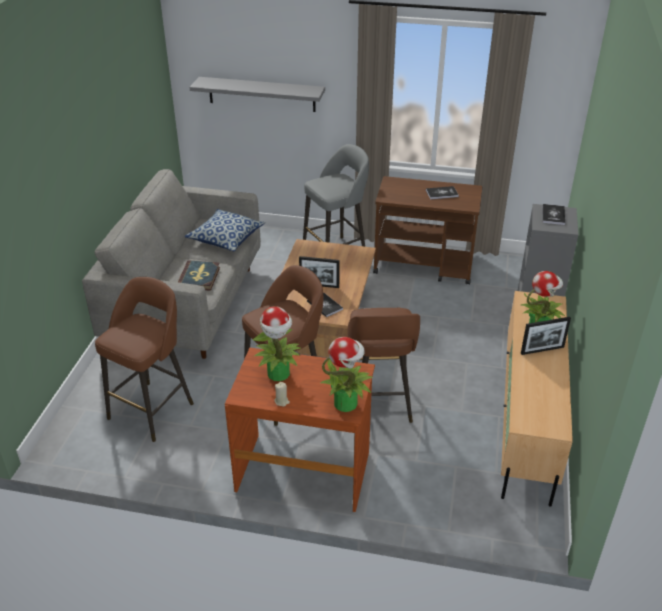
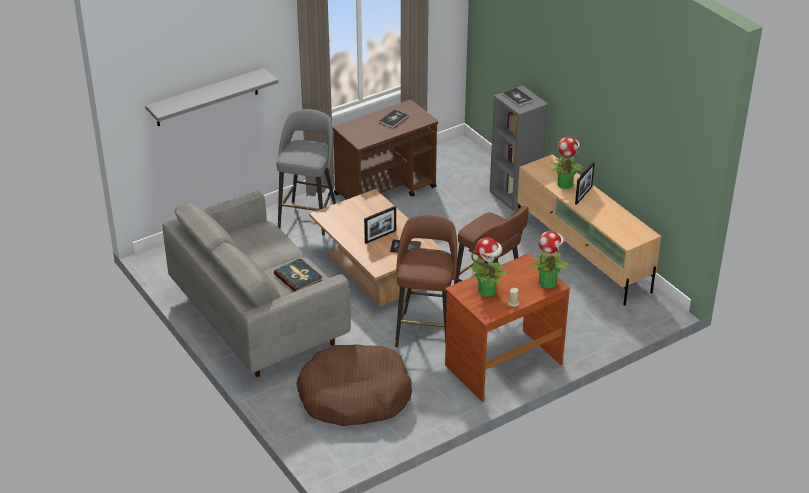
camera: 45 degrees left, 0 degrees up
brown stool [95,277,194,442] -> brown dog bed [296,344,412,426]
pillow [184,209,265,251] -> none

